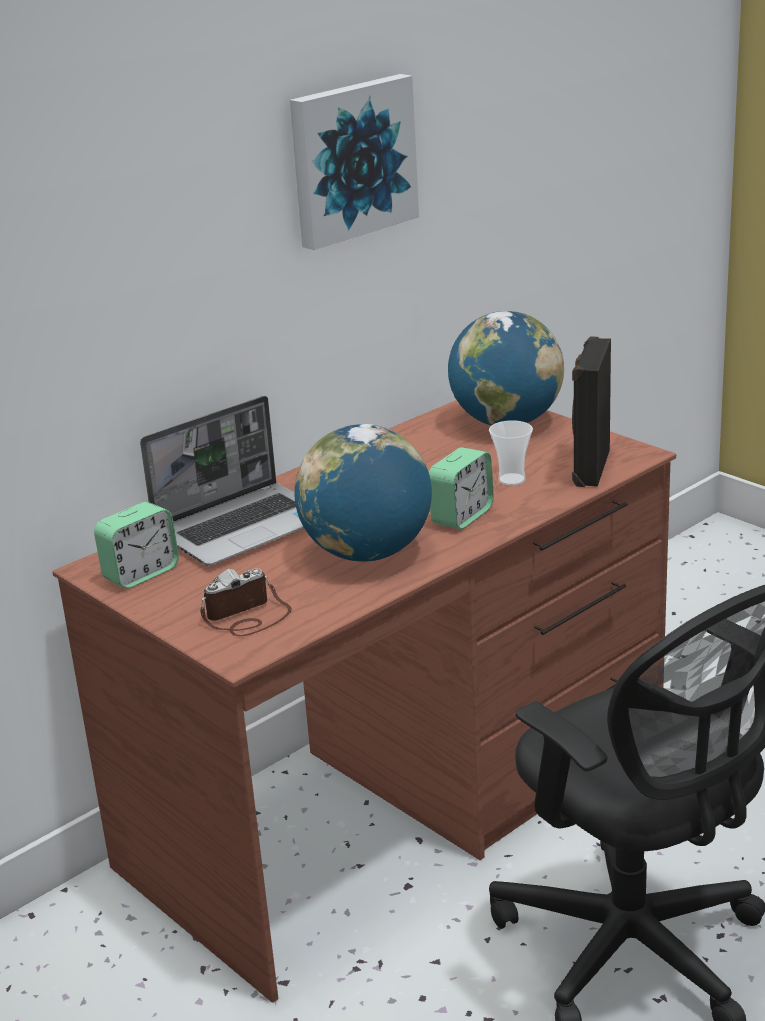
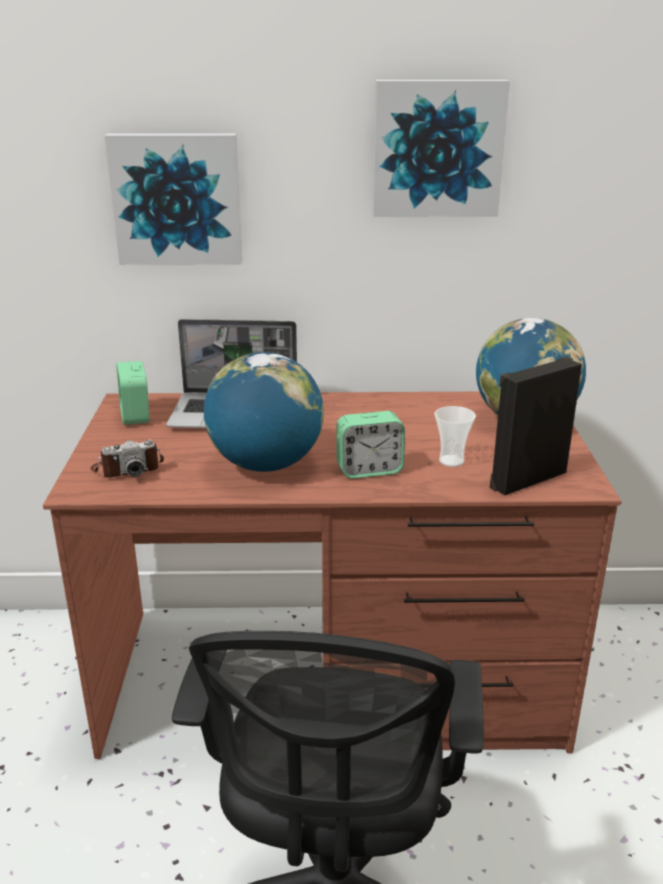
camera: 40 degrees right, 0 degrees up
alarm clock [94,502,179,589] -> alarm clock turned 75 degrees clockwise [116,361,150,425]
camera [200,568,292,636] -> camera turned 150 degrees clockwise [90,440,164,478]
none -> picture [104,133,243,265]

